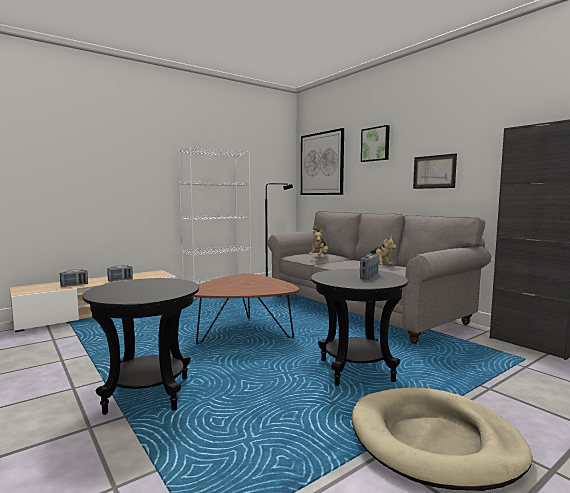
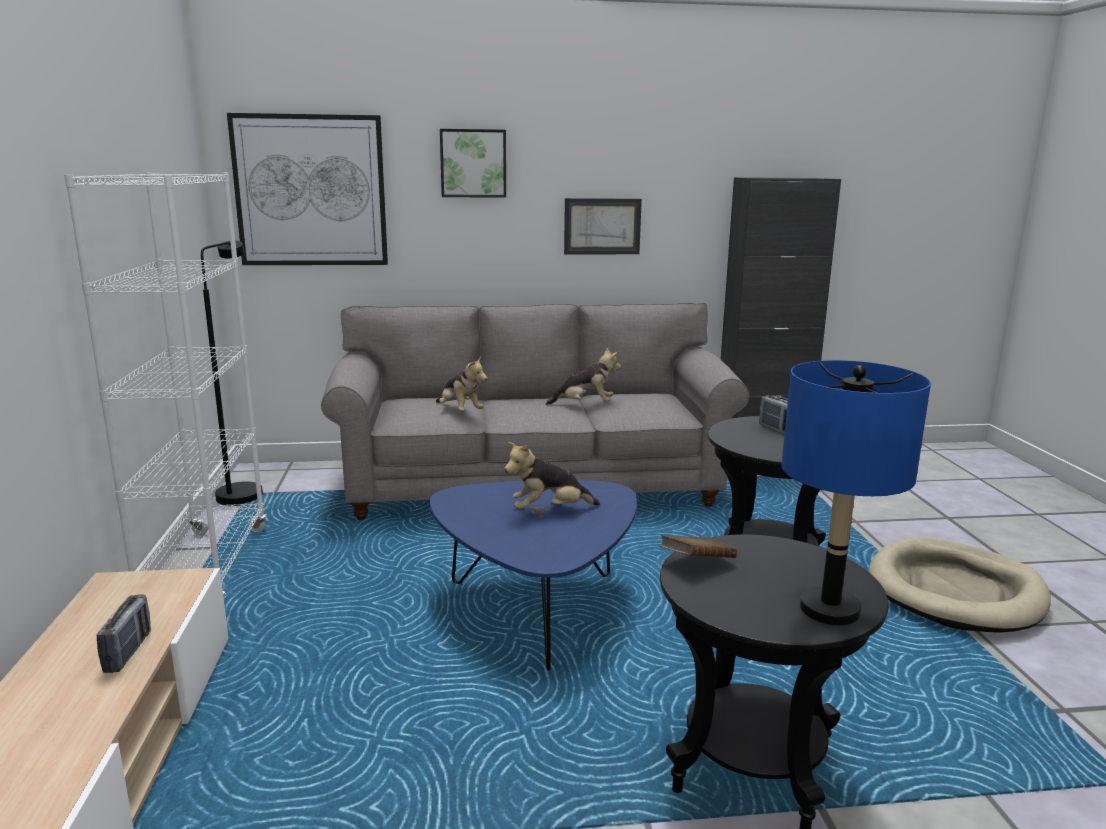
camera: 60 degrees left, 10 degrees up
radio [60,269,88,287] -> none
brown coffee table [193,274,299,344] -> blue coffee table [429,480,637,670]
none -> plush toy [504,442,600,509]
none -> brown book [660,535,737,558]
none -> blue table lamp [781,360,931,625]

